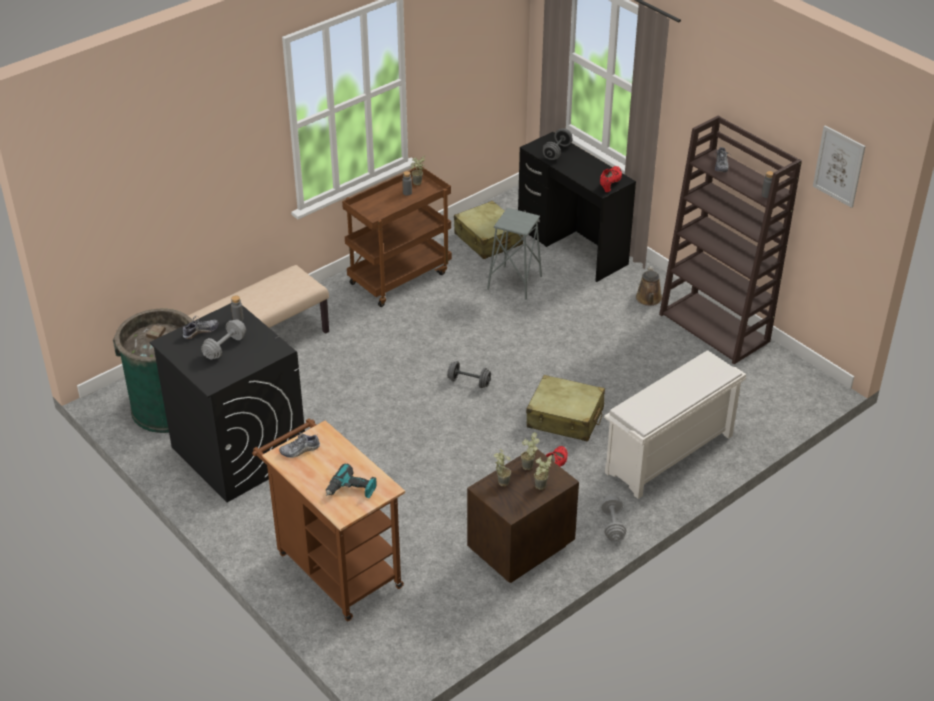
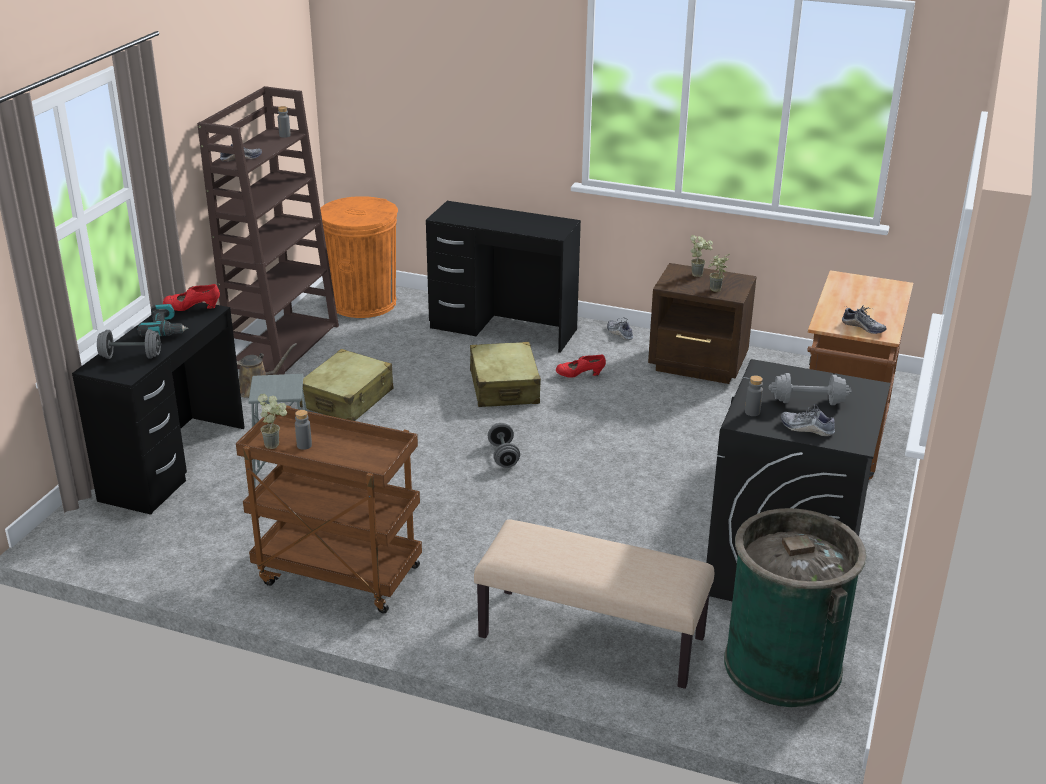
camera: 120 degrees left, 10 degrees down
power drill [326,464,377,498] -> power drill moved to [138,304,188,337]
beige suitcase [454,201,523,259] -> beige suitcase moved to [300,349,393,421]
potted plant [521,432,539,470] -> none
grey dumbbell [601,495,626,542] -> shoe [607,317,633,340]
white shoe rack [604,350,746,499] -> black desk [426,201,581,353]
picture [813,125,866,208] -> none
none -> orange trash can [320,196,398,318]

